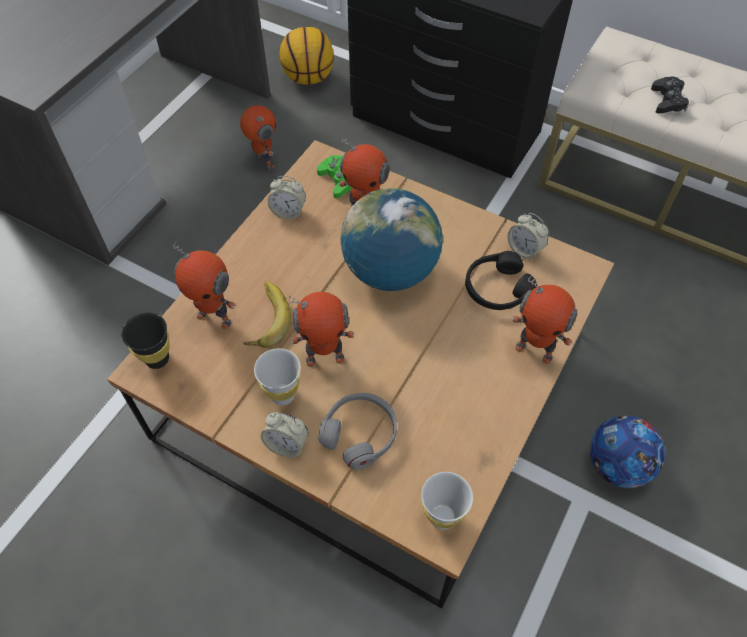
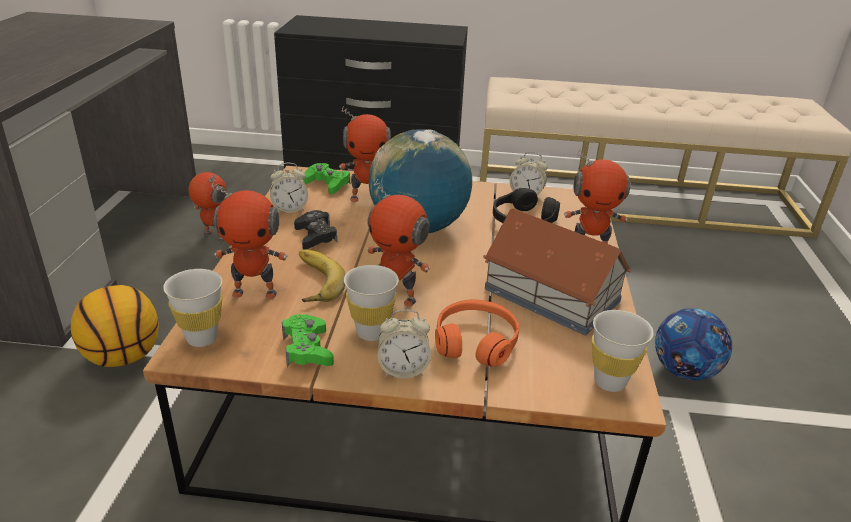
camera: 25 degrees left, 25 degrees down
black cup [121,312,170,369] -> white cup [163,269,223,347]
basketball [280,27,334,85] -> basketball moved to [71,285,159,367]
toy robot [289,292,355,367] -> toy robot turned 60 degrees clockwise [367,179,430,306]
grey headphones [318,393,397,470] -> orange headphones [435,299,519,367]
black game controller [651,77,689,113] -> black game controller moved to [294,210,338,250]
none -> green game controller [282,314,334,367]
none -> toy house [483,209,632,335]

